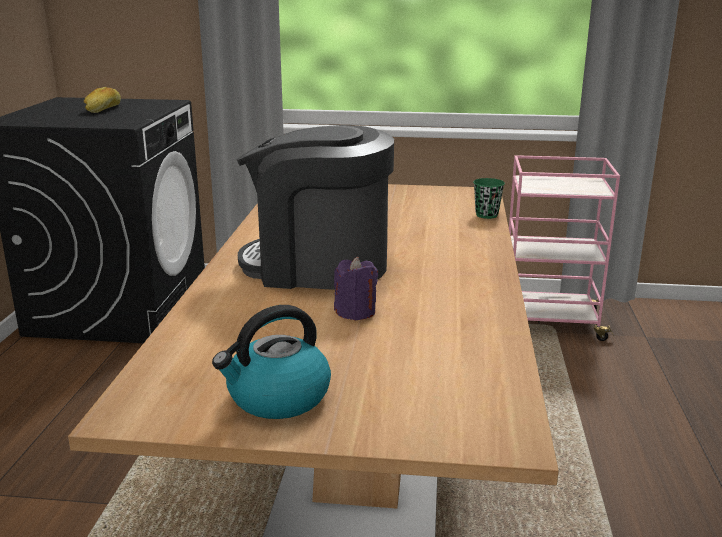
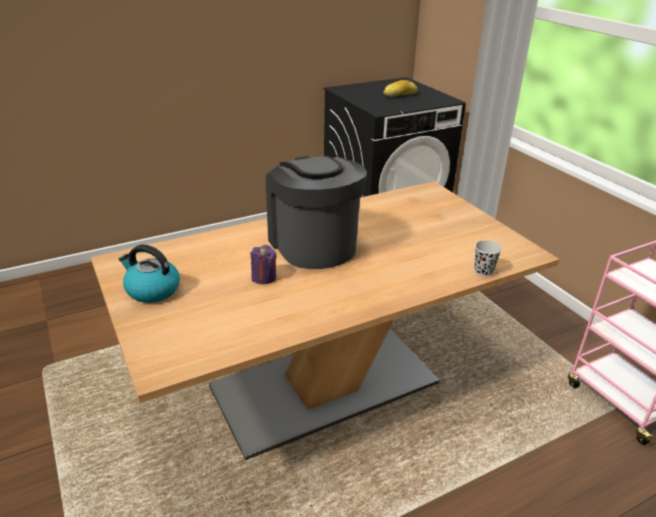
camera: 55 degrees right, 10 degrees up
green cup [473,178,505,219] -> black cup [474,240,502,276]

